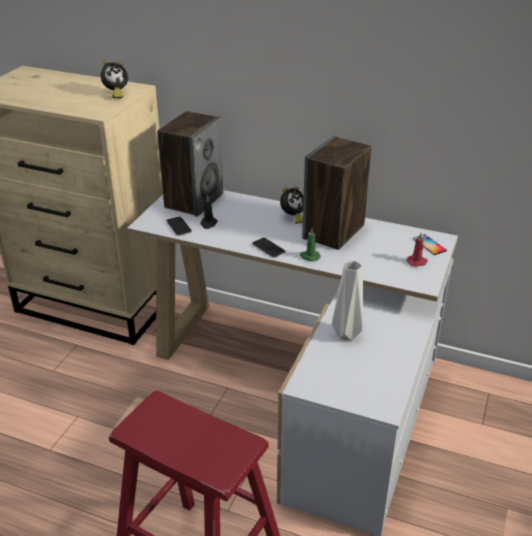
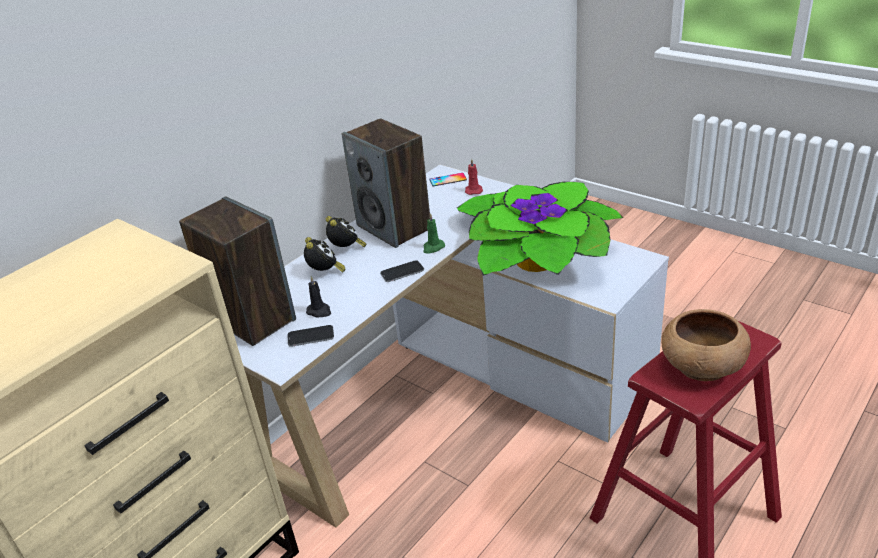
camera: 70 degrees left, 0 degrees up
alarm clock [101,60,128,98] -> alarm clock moved to [304,237,346,272]
grey vase [332,260,363,341] -> potted plant [457,182,623,276]
none -> brown bowl [662,309,751,381]

